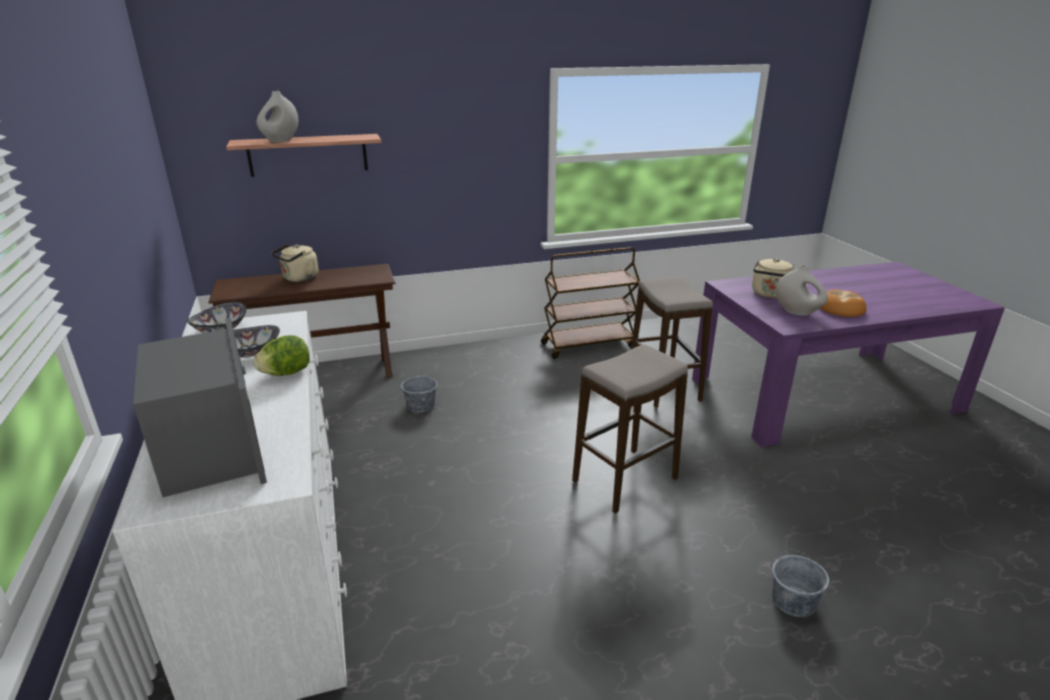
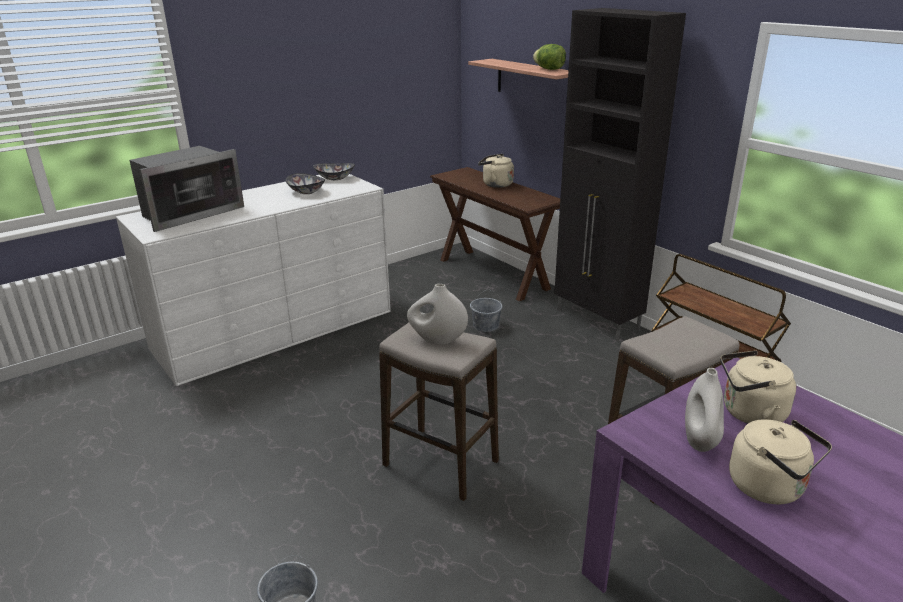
camera: 70 degrees right, 0 degrees up
lettuce [253,335,310,376] -> lettuce moved to [533,44,566,70]
white vase [256,91,298,142] -> white vase moved to [407,284,468,345]
bread [819,289,867,317] -> beige kettle [729,419,832,504]
none -> black cabinet [554,8,686,341]

